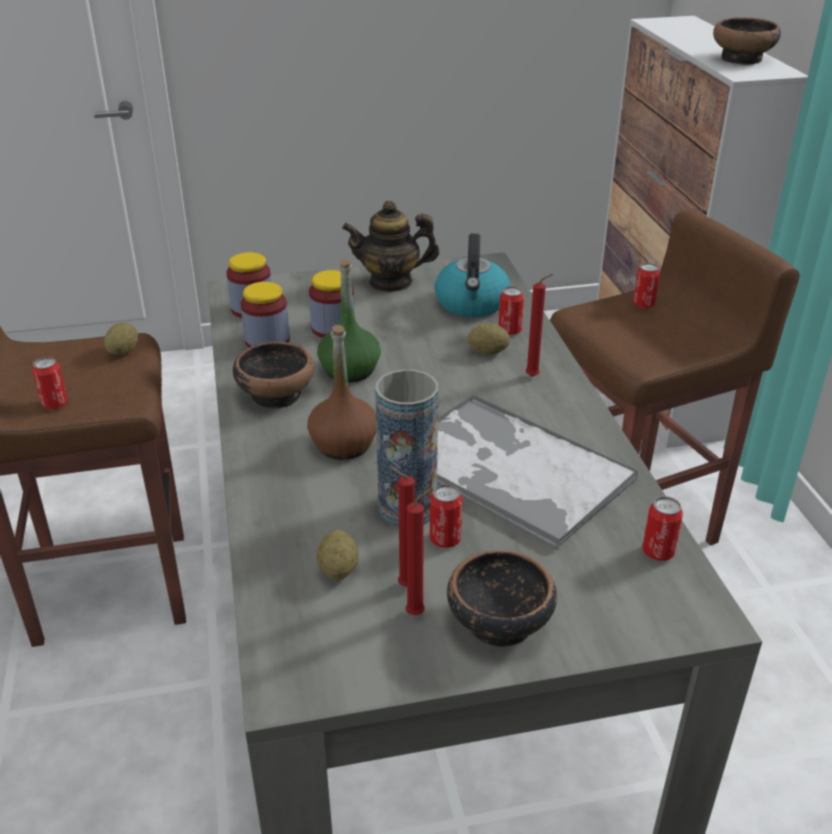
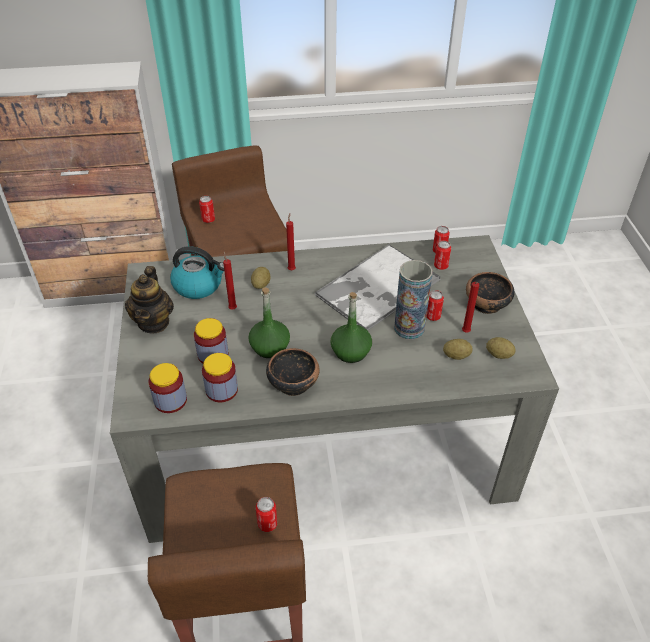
camera: 85 degrees left, 10 degrees up
potato [104,322,138,355] -> potato moved to [486,337,516,359]
brown bottle [307,325,376,460] -> green bottle [330,292,372,363]
red candle [406,489,431,615] -> red candle moved to [223,252,237,310]
can [498,286,524,335] -> can moved to [434,241,451,270]
bowl [713,17,781,65] -> none

